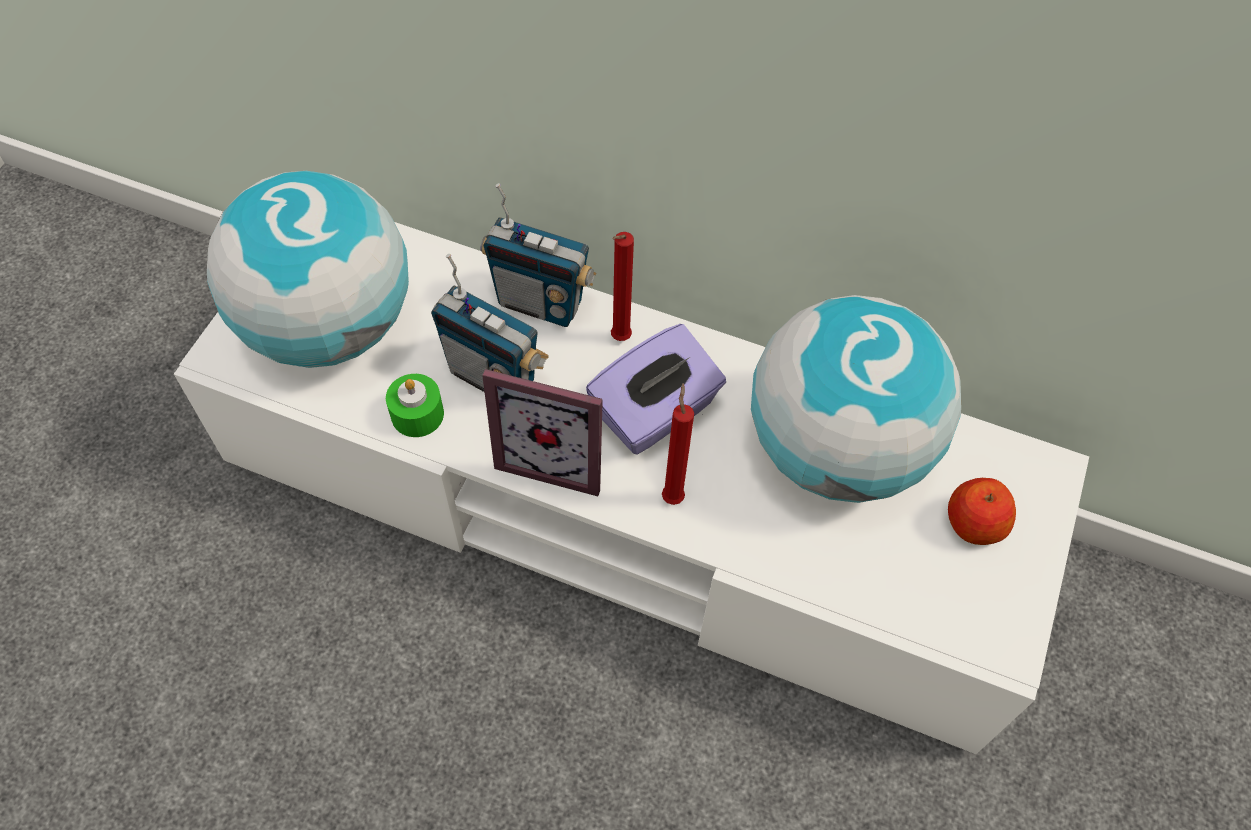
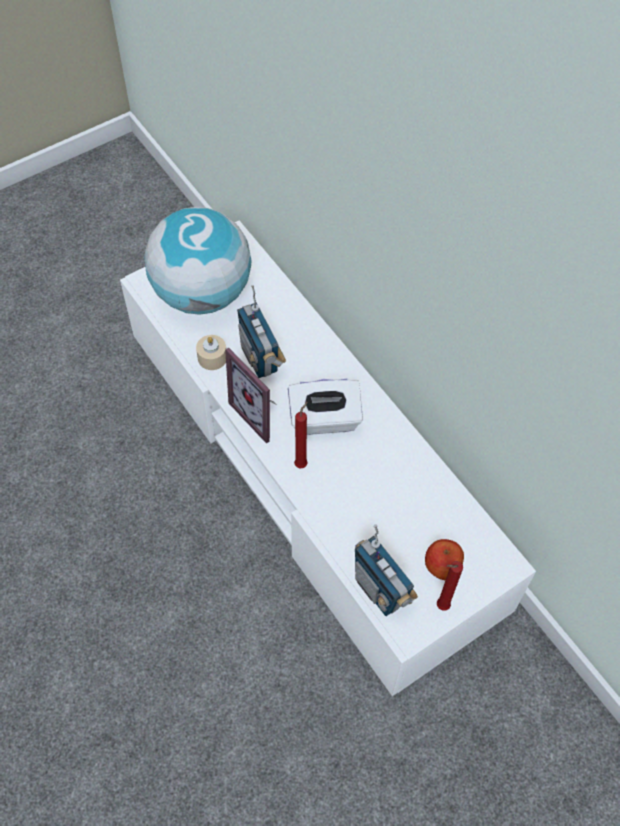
camera: 35 degrees right, 0 degrees up
green candle [386,374,444,437] -> beige candle [196,335,226,370]
radio [480,183,596,327] -> radio moved to [355,525,418,616]
purple tissue box [586,324,726,455] -> white tissue box [288,378,363,435]
red candle [611,232,634,341] -> red candle moved to [437,561,463,611]
globe [751,295,961,503] -> none

